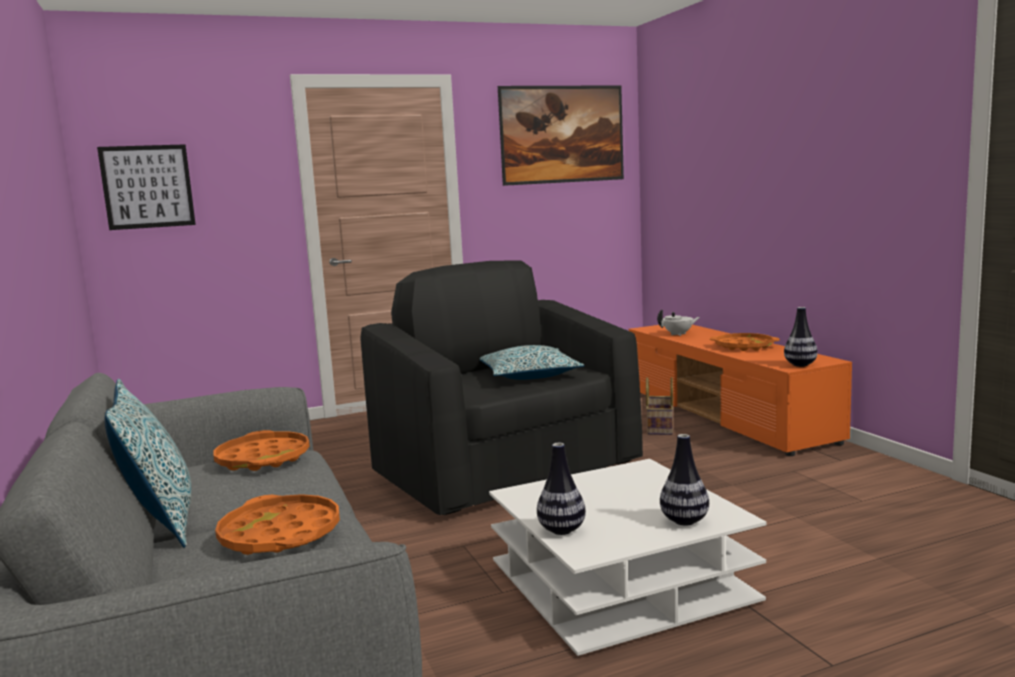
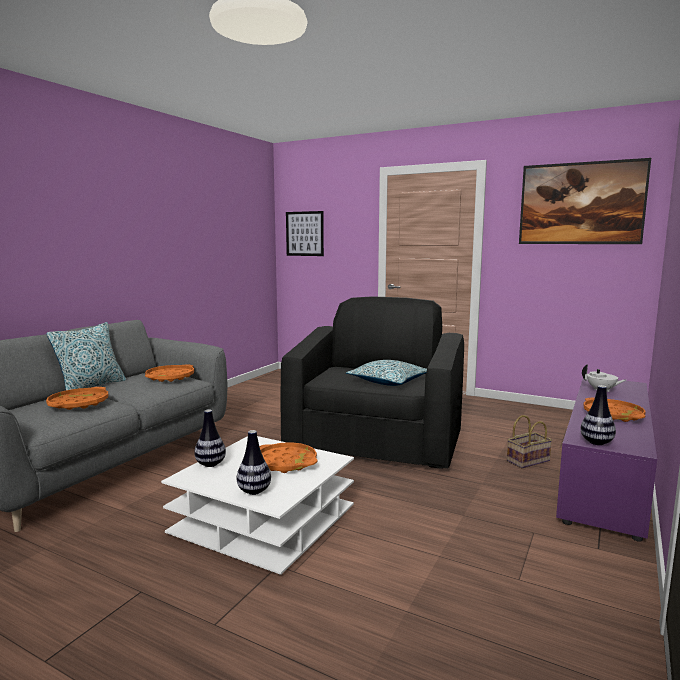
camera: 50 degrees right, 0 degrees up
orange tv stand [629,325,852,456] -> purple tv stand [556,378,657,542]
none -> orange tray [259,442,318,473]

